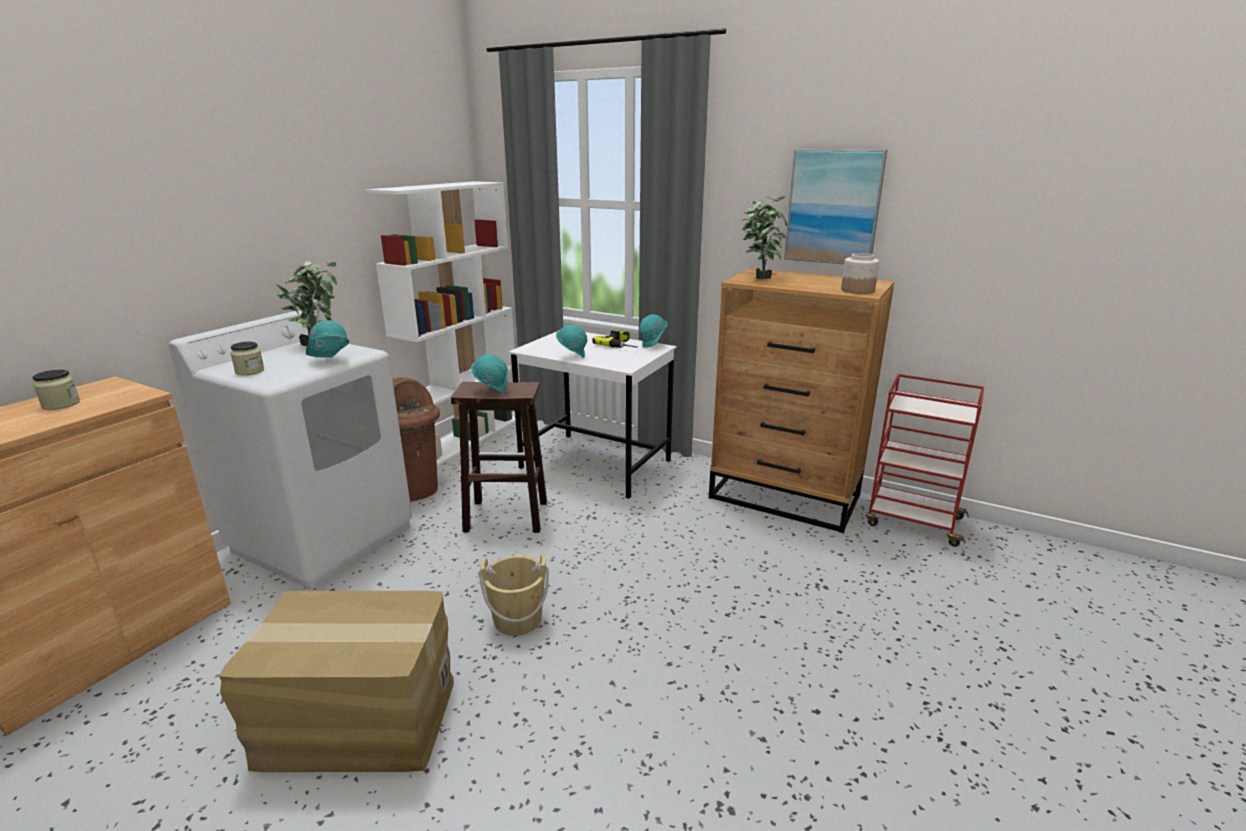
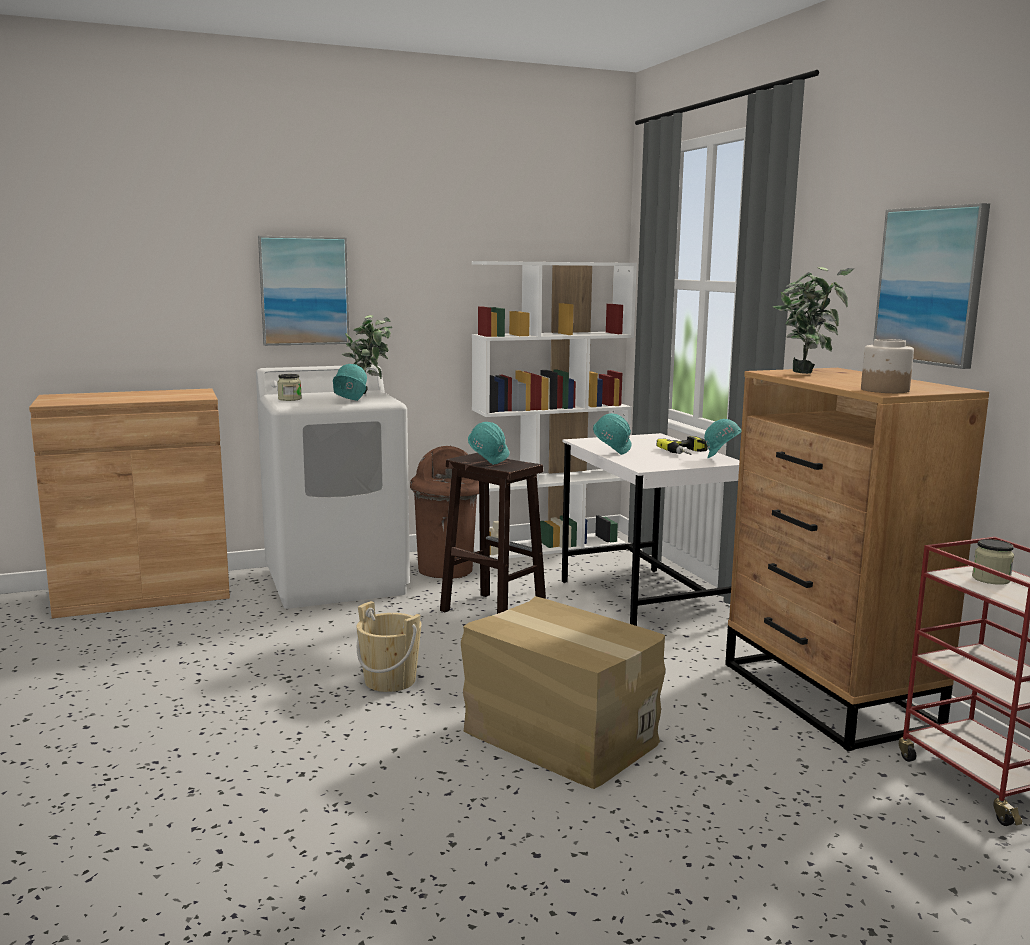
camera: 40 degrees right, 10 degrees down
jar [32,369,80,410] -> jar moved to [972,539,1014,585]
cardboard box [219,591,454,772] -> cardboard box moved to [461,596,665,789]
none -> picture [258,236,350,346]

